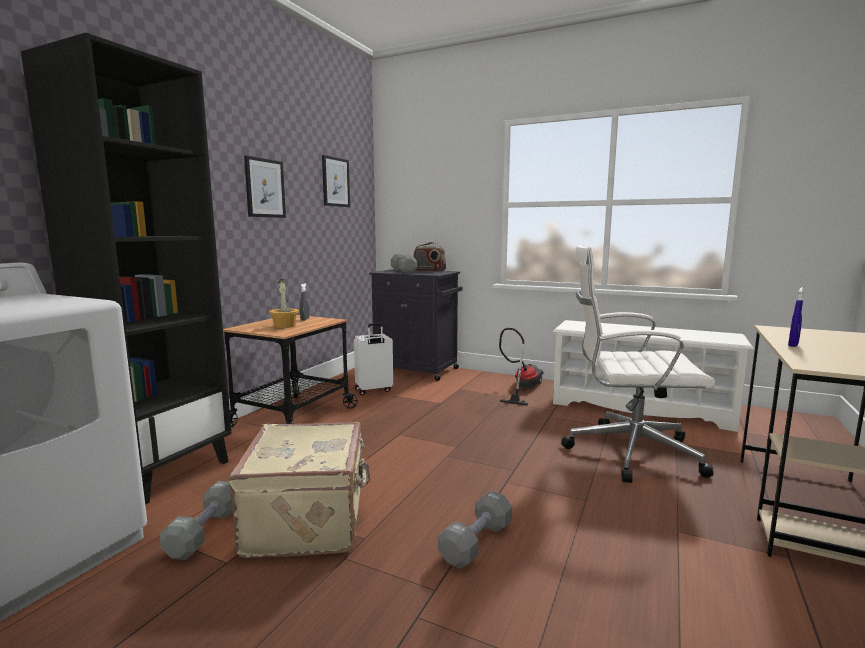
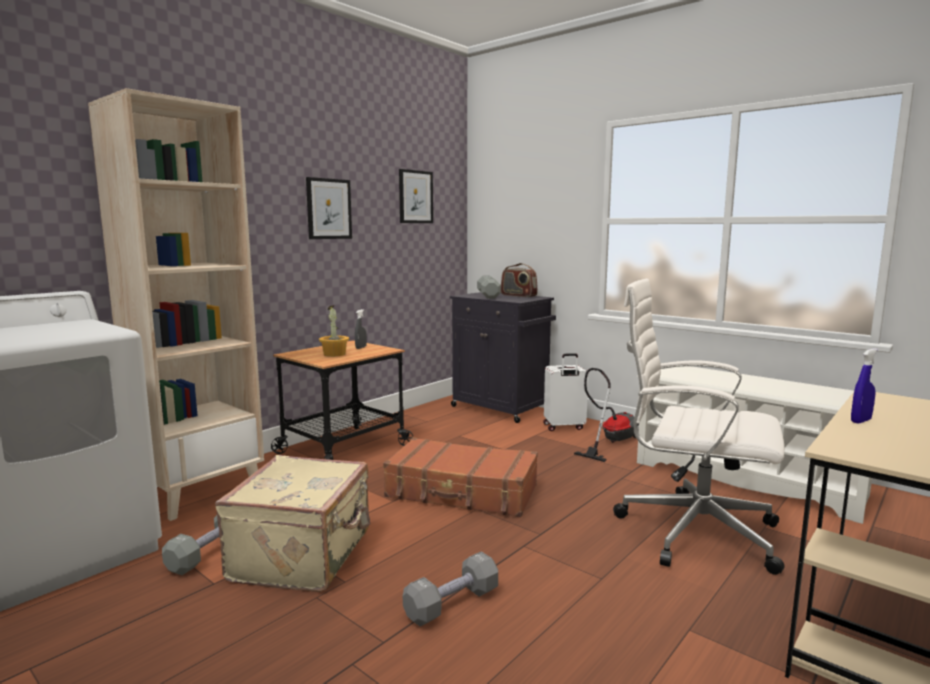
camera: 15 degrees right, 0 degrees up
black bookcase [21,33,232,505] -> beige bookcase [88,88,264,521]
white suitcase [354,323,393,395] -> white suitcase moved to [543,353,588,431]
none -> brown suitcase [383,438,538,517]

